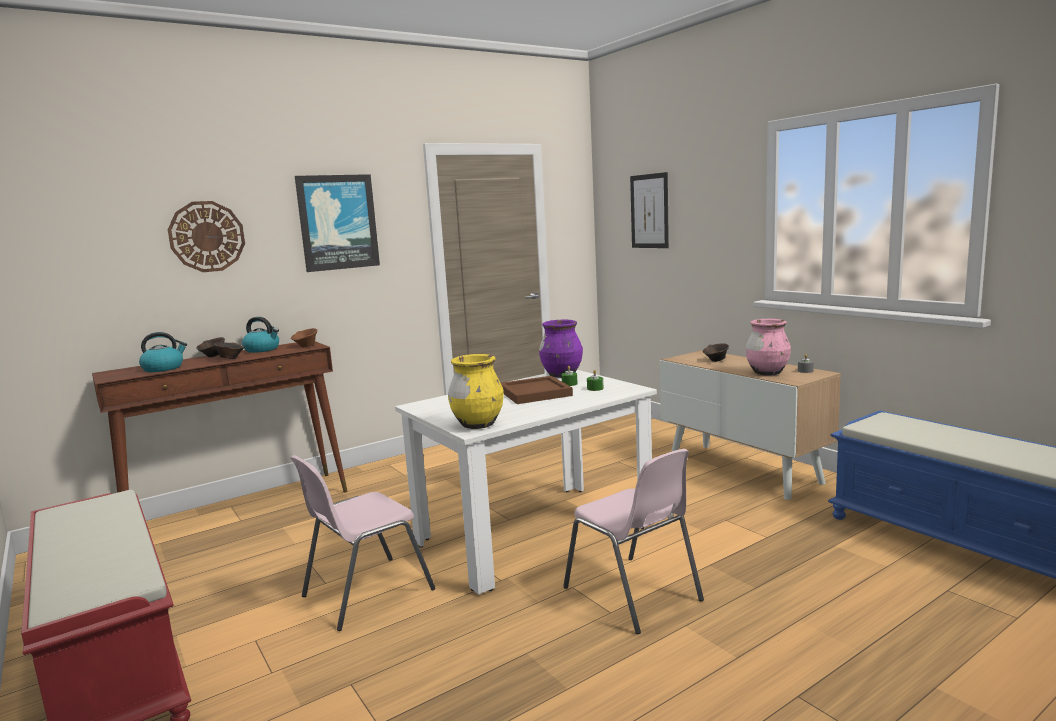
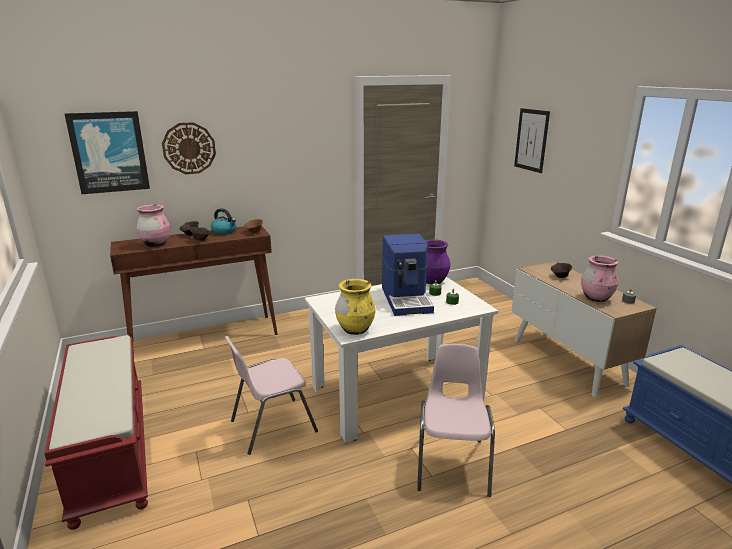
camera: 10 degrees right, 10 degrees up
kettle [139,332,187,372] -> pink vase [136,204,170,247]
picture [295,174,380,272] -> picture moved to [65,111,150,194]
brown tray [501,376,573,404] -> coffee machine [382,234,434,316]
pink chair [563,449,704,634] -> pink chair turned 150 degrees counterclockwise [417,344,495,497]

